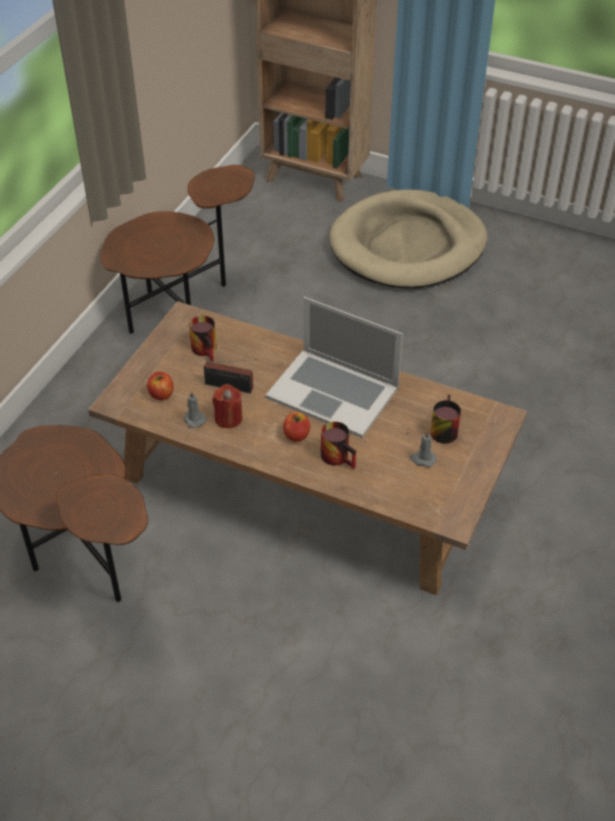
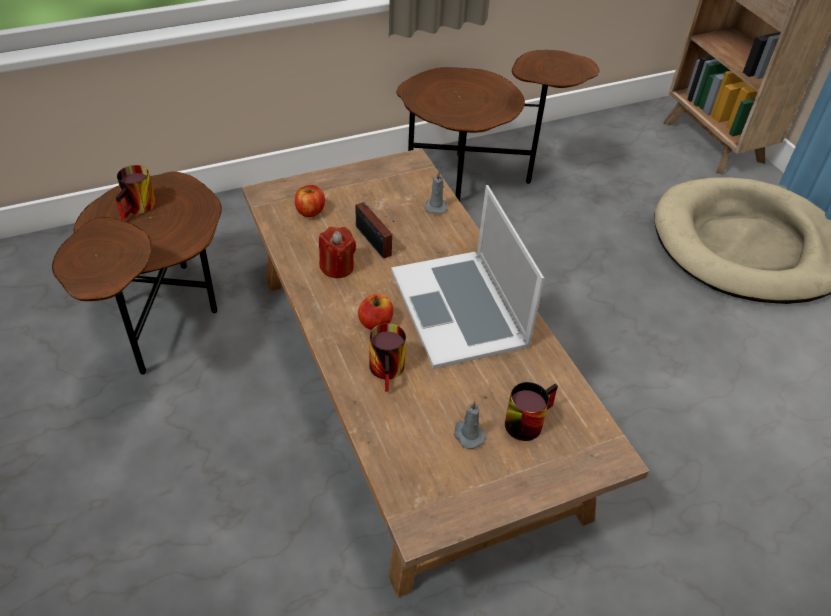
camera: 40 degrees right, 0 degrees up
grey candle [184,391,206,428] -> grey candle moved to [425,171,447,214]
mug [189,316,217,362] -> mug moved to [115,165,156,220]

